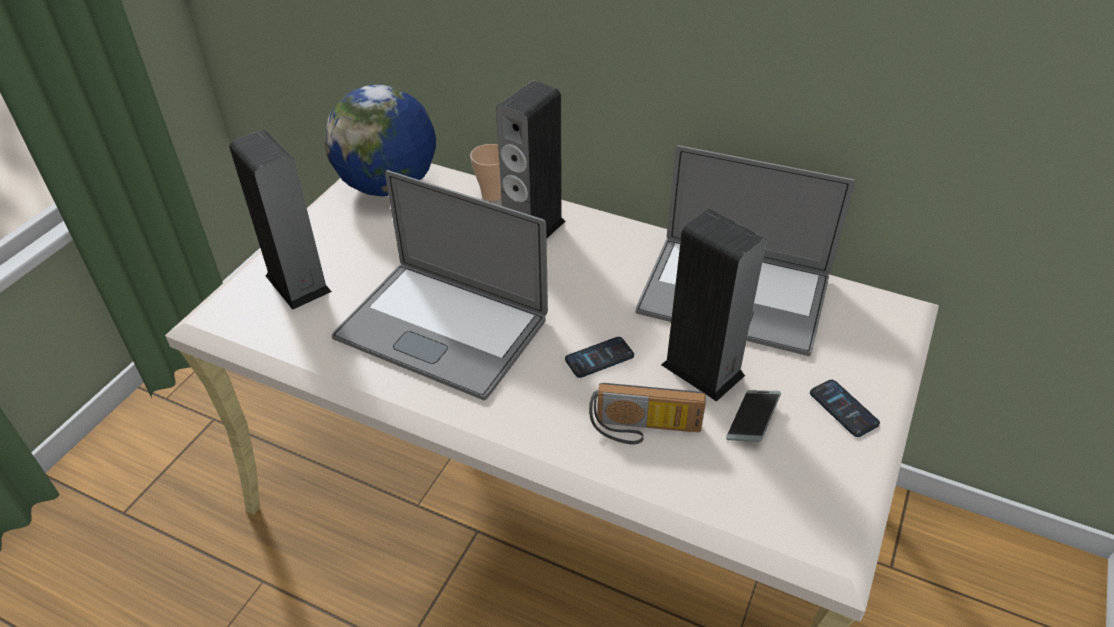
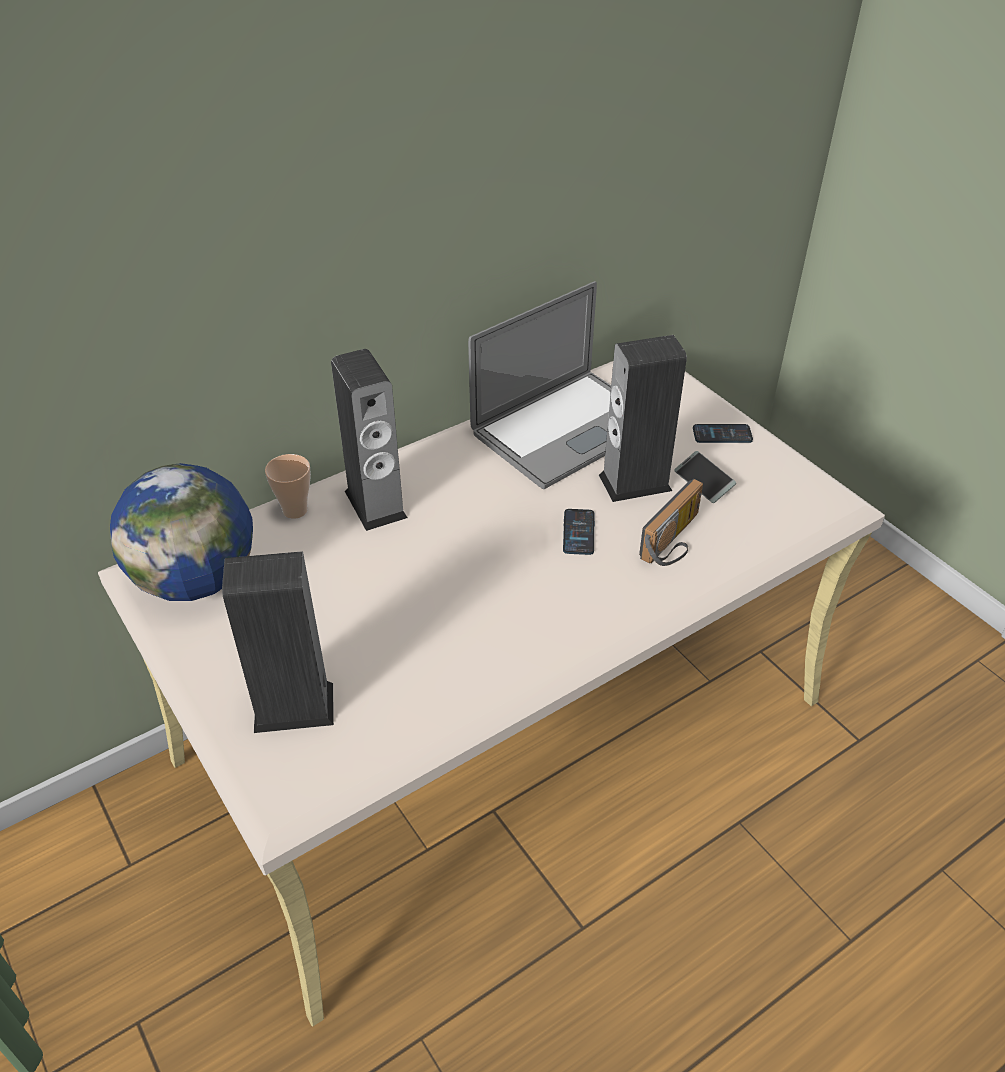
camera: 60 degrees left, 0 degrees up
laptop [332,170,548,400] -> none

